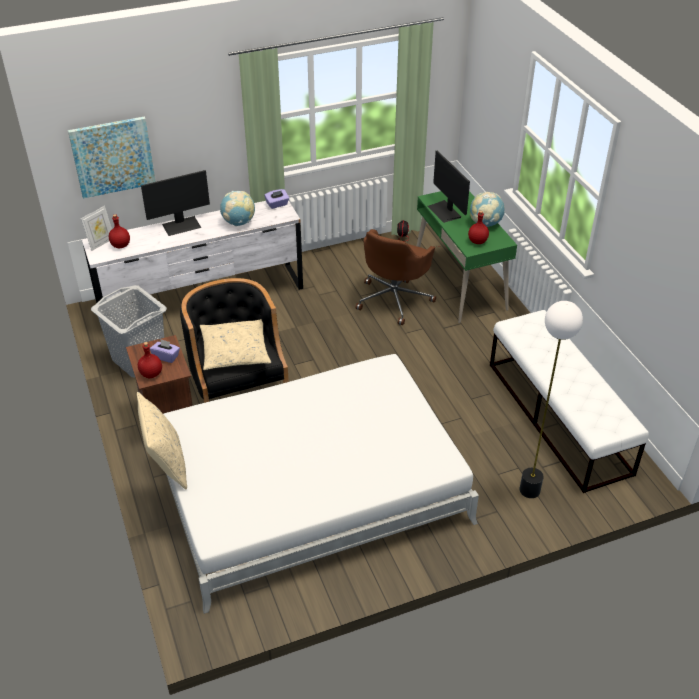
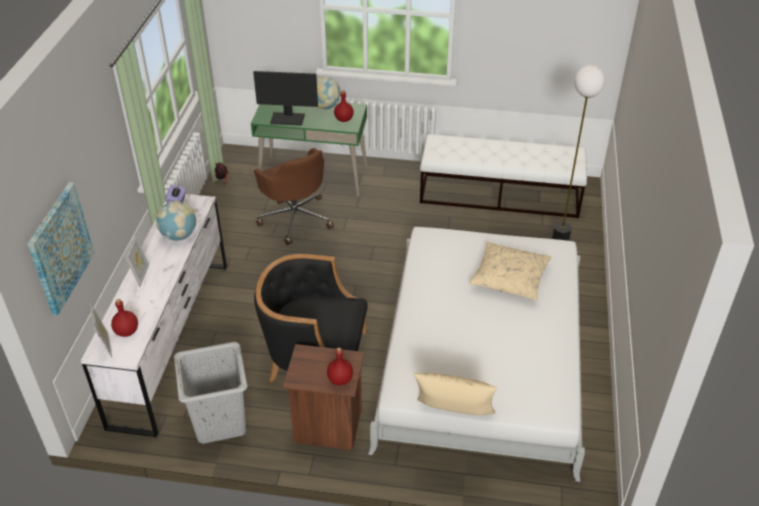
camera: 60 degrees left, 0 degrees up
monitor [141,170,210,236] -> picture frame [125,234,149,287]
purple tissue box [150,339,180,363] -> none
beige pillow [200,319,271,370] -> beige pillow moved to [469,242,552,300]

